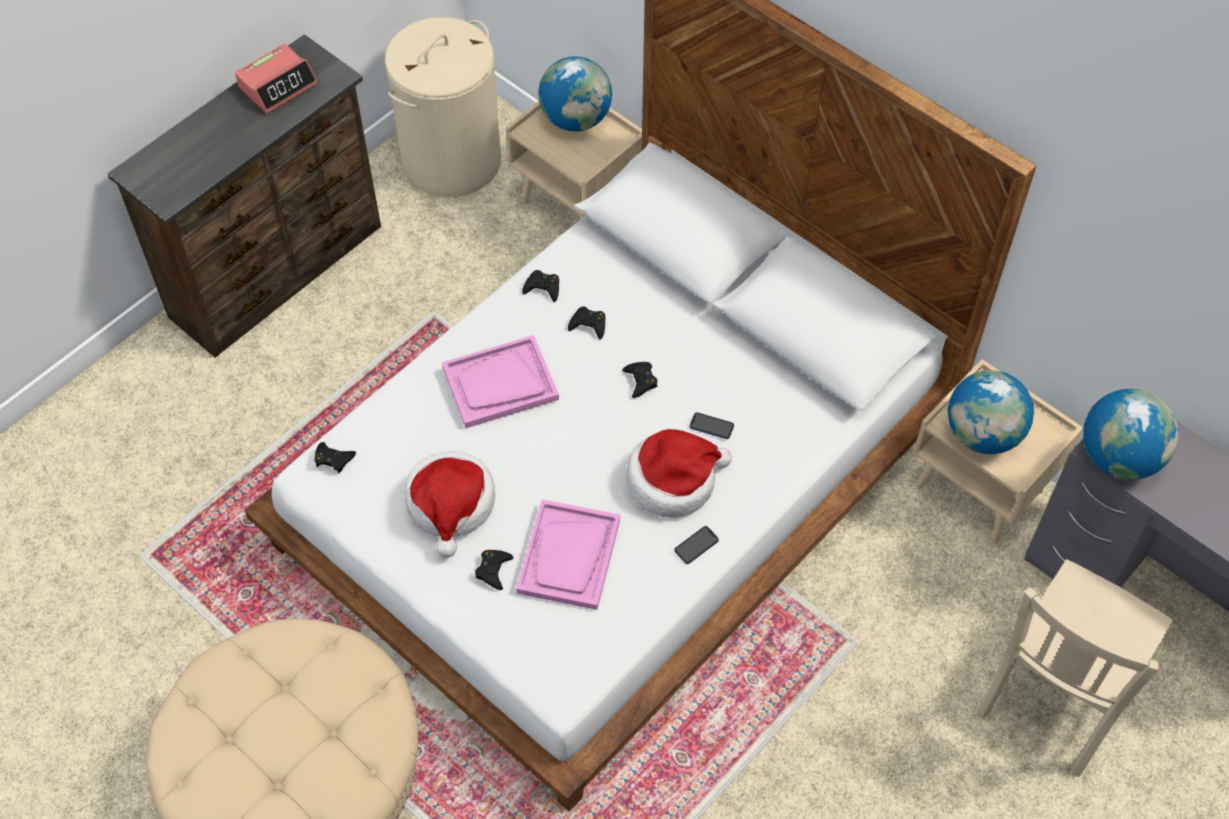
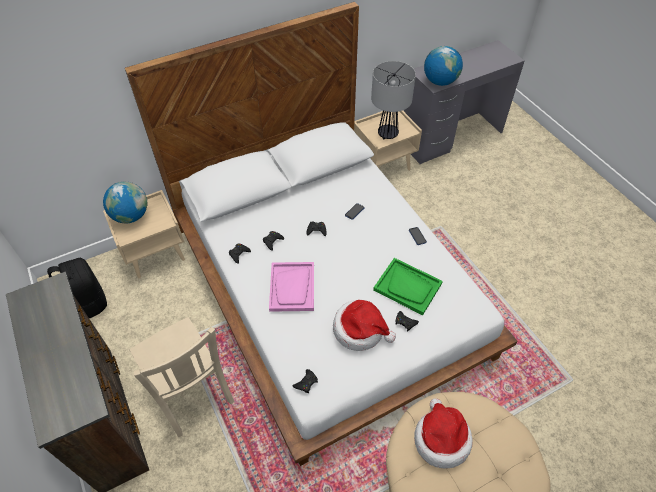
camera: 70 degrees left, 5 degrees down
alarm clock [235,44,318,114] -> none
beige laundry basket [385,17,501,197] -> black backpack [47,258,107,318]
pink tray [516,499,620,610] -> green tray [373,258,443,315]
hat [626,429,732,518] -> hat moved to [414,398,472,469]
globe [948,370,1034,454] -> table lamp [371,61,416,139]
beige chair [976,559,1173,777] -> beige chair moved to [130,317,234,437]

